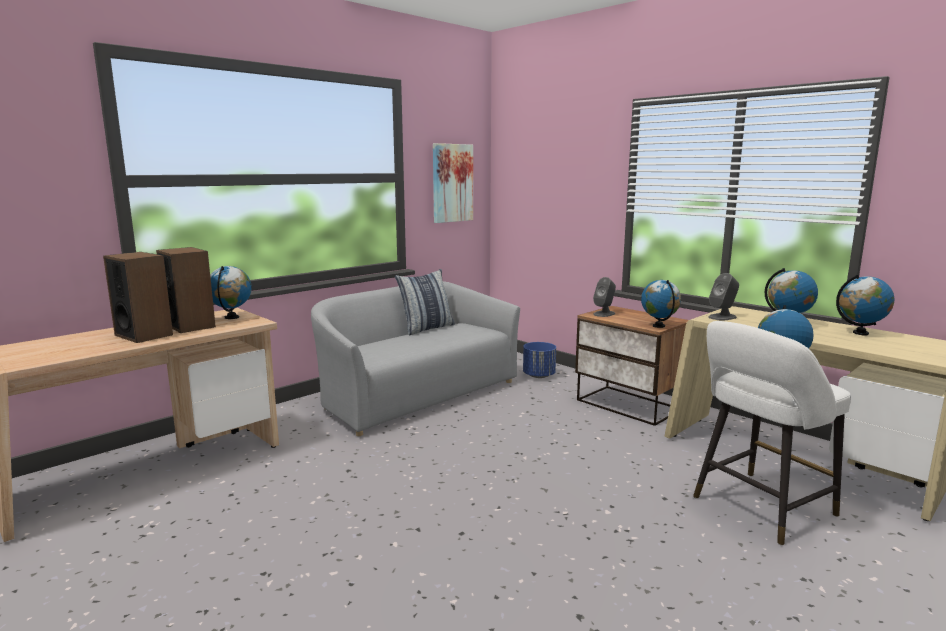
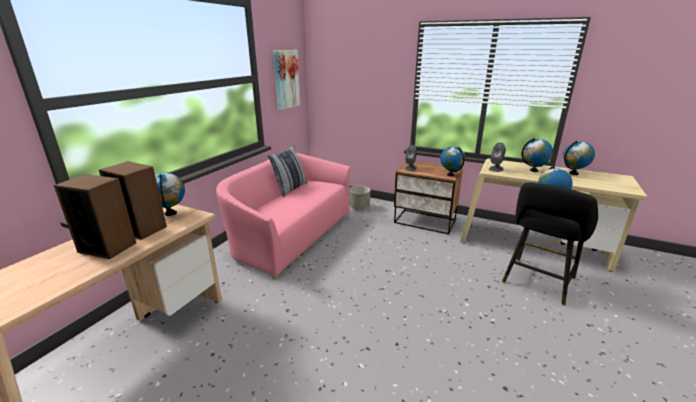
camera: 20 degrees left, 10 degrees up
grey sofa [311,281,520,436] -> pink sofa [216,153,351,279]
blue planter [523,342,556,378] -> grey planter [349,186,370,210]
white stool [693,321,851,545] -> black stool [502,182,598,305]

